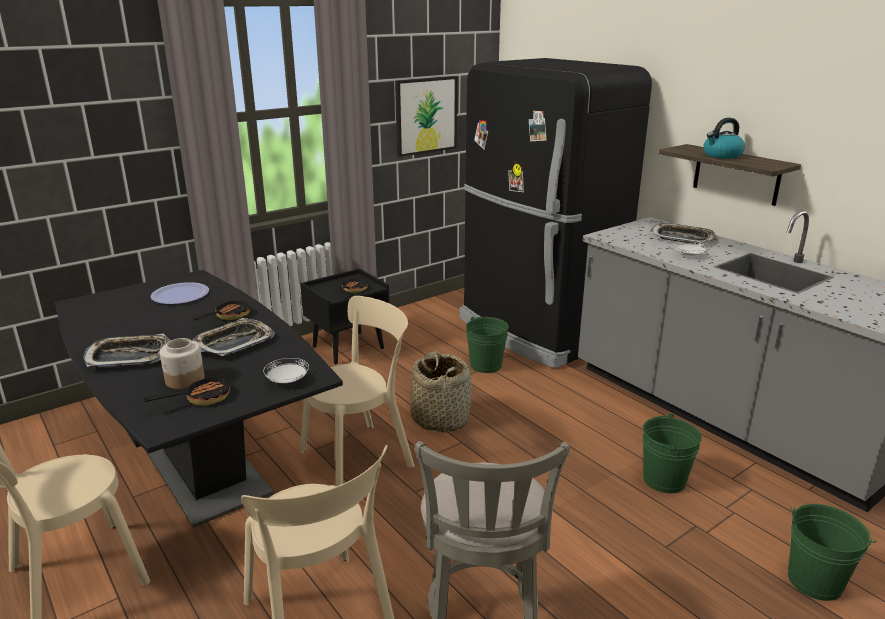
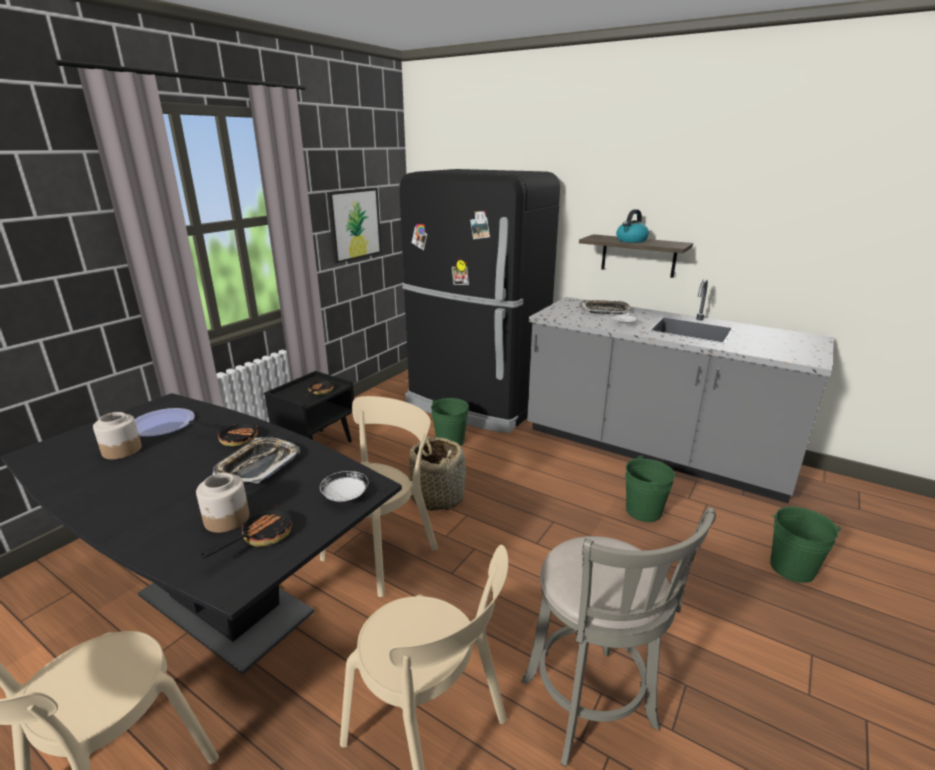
camera: 20 degrees left, 0 degrees up
tray [83,334,170,367] -> none
frying pan [193,298,250,320] -> frying pan turned 90 degrees clockwise [189,420,258,446]
none -> jar [93,412,142,459]

